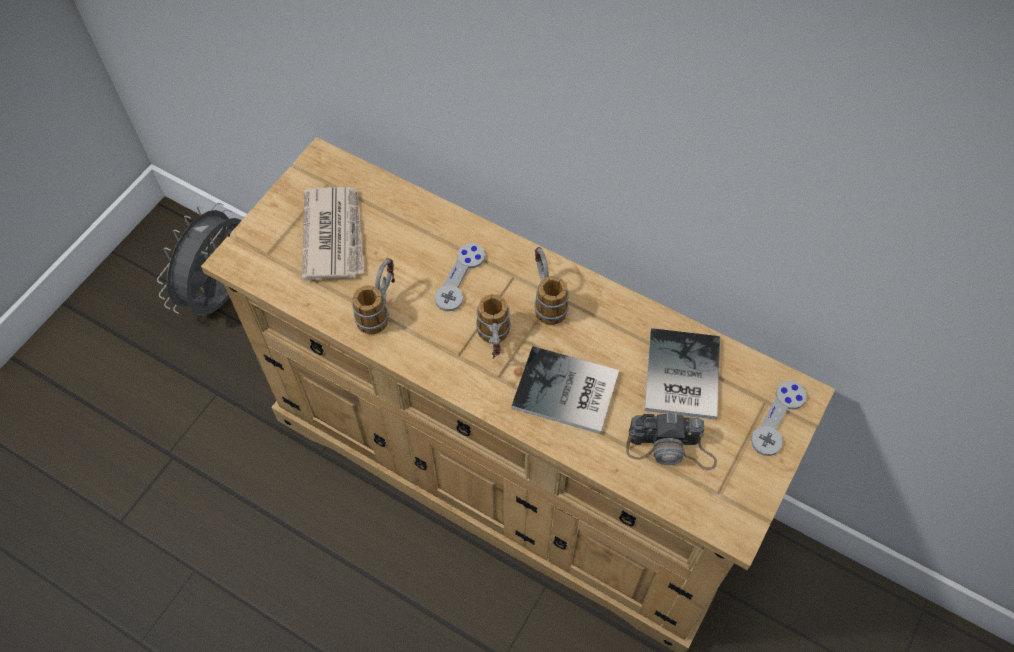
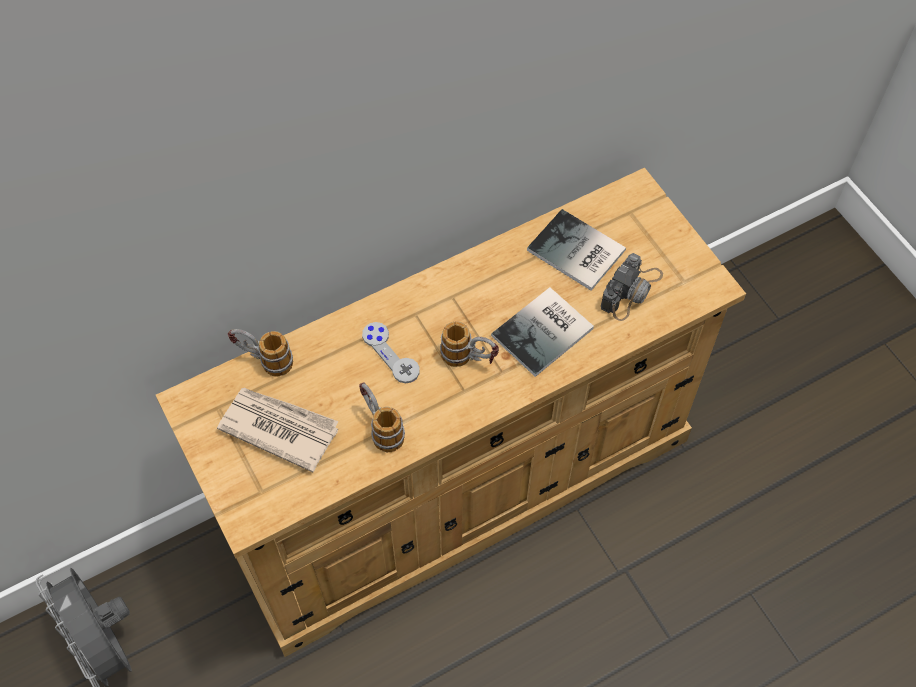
camera: 60 degrees left, 0 degrees up
mug [534,247,569,325] -> mug moved to [228,329,293,377]
grey game controller [751,381,807,456] -> none

